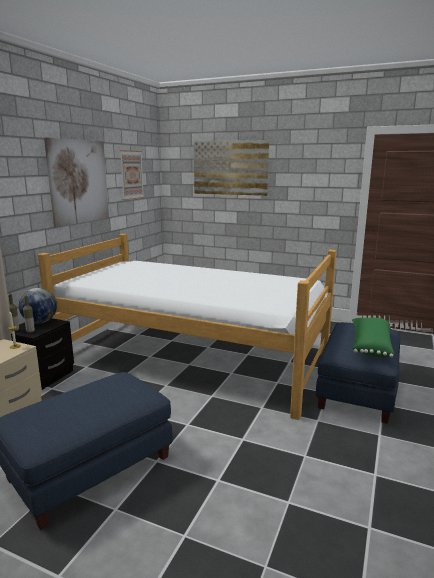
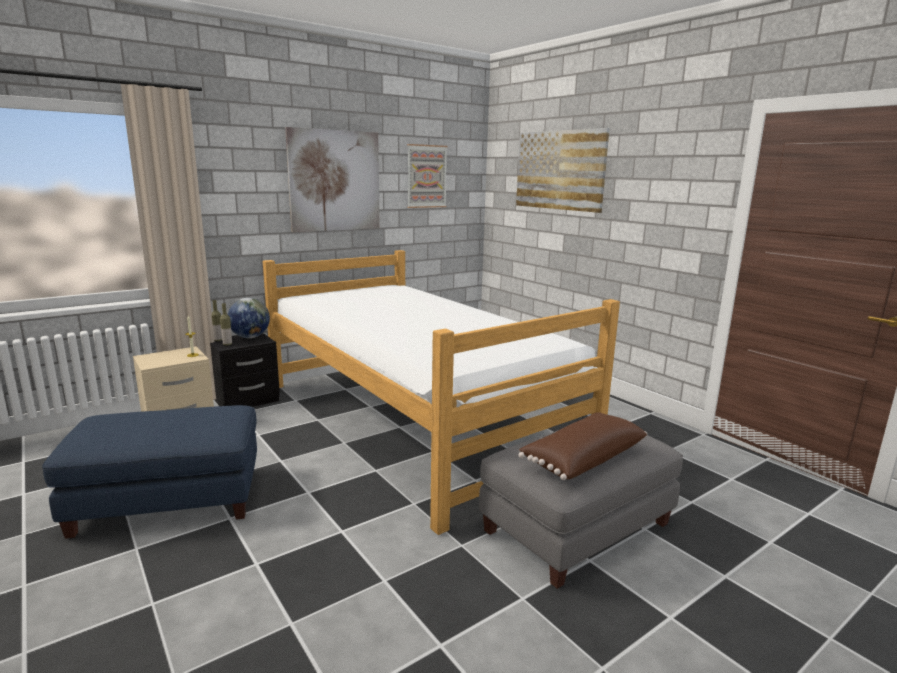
camera: 30 degrees right, 0 degrees up
blue ottoman [316,322,400,424] -> grey ottoman [479,430,683,589]
green pillow [352,318,394,357] -> brown pillow [518,412,647,480]

